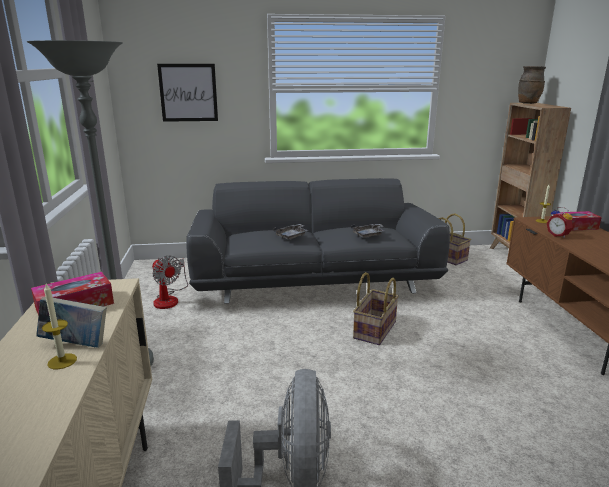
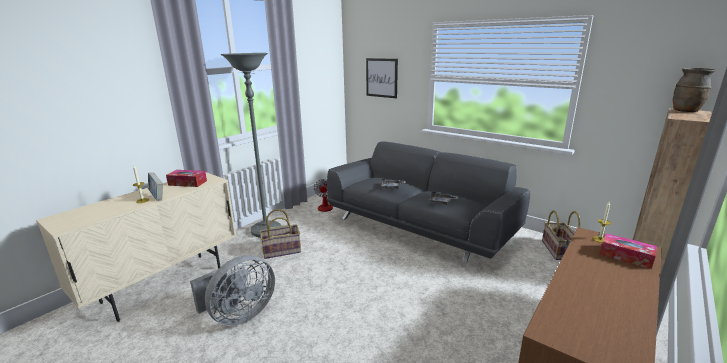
camera: 45 degrees right, 0 degrees up
basket [353,272,399,345] -> basket moved to [260,209,301,259]
alarm clock [547,207,573,238] -> none

